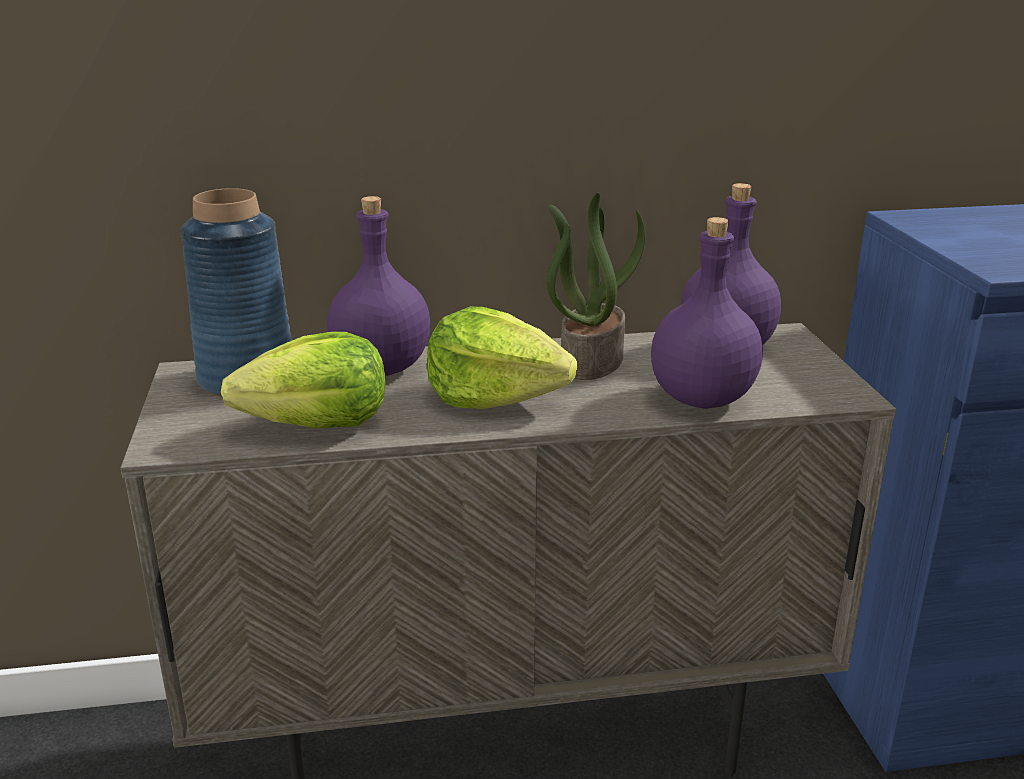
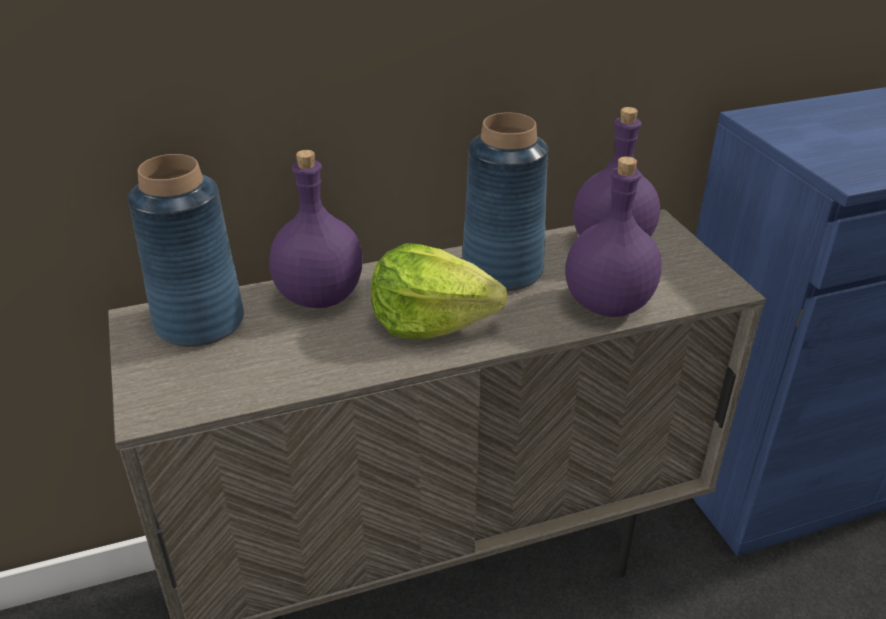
camera: 10 degrees left, 10 degrees up
lettuce [221,332,386,428] -> none
potted plant [546,193,645,380] -> blue vase [462,113,548,291]

